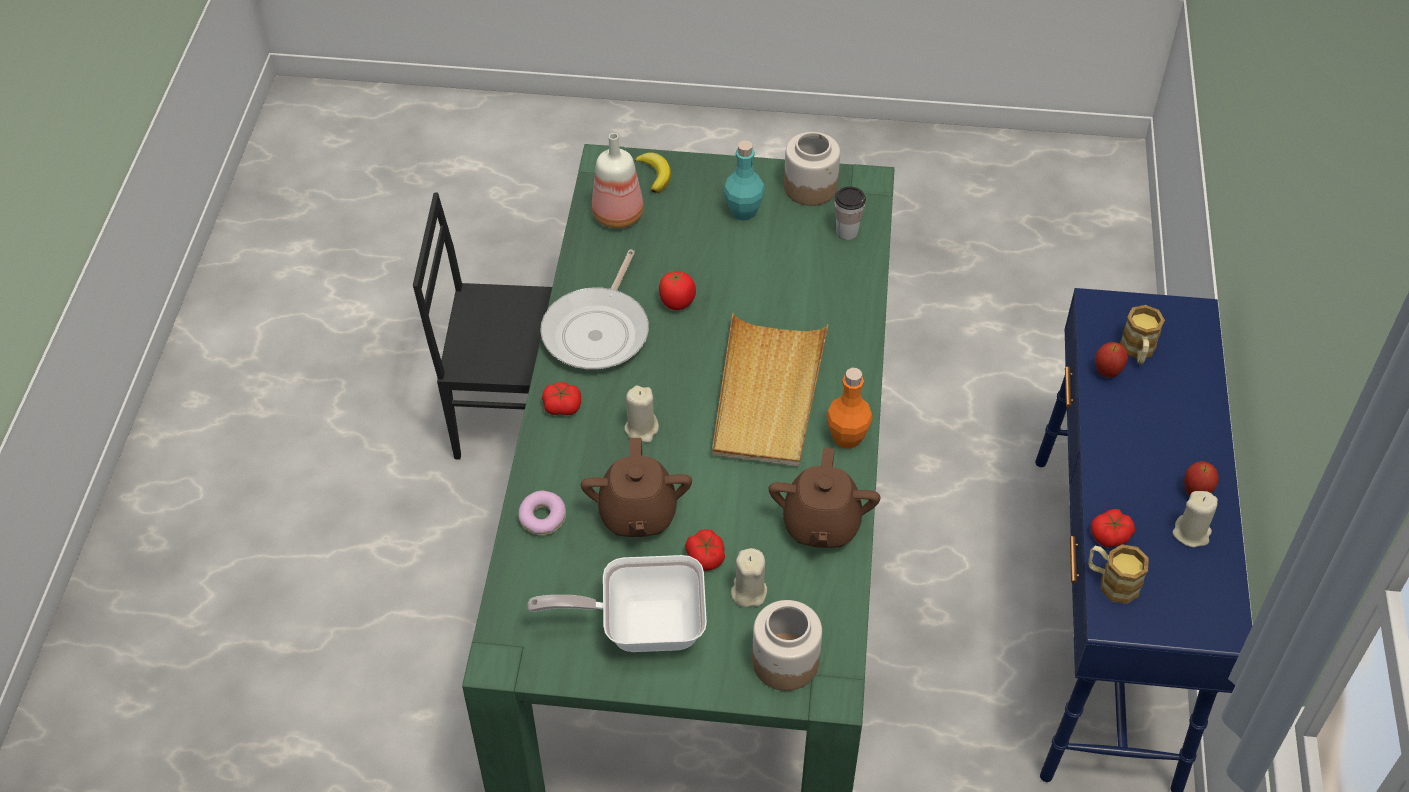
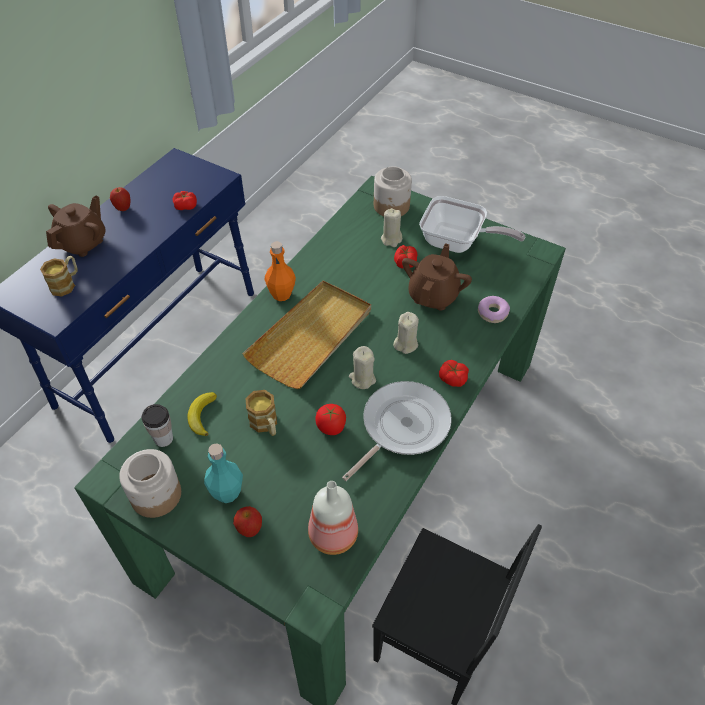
camera: 155 degrees left, 0 degrees up
banana [635,153,671,193] -> banana moved to [187,392,217,436]
brown teapot [769,447,881,548] -> brown teapot moved to [46,196,106,257]
mug [1088,544,1149,604] -> mug moved to [246,390,277,436]
apple [1095,342,1128,378] -> apple moved to [233,506,262,537]
beige candle [1172,491,1218,547] -> beige candle moved to [349,346,376,389]

